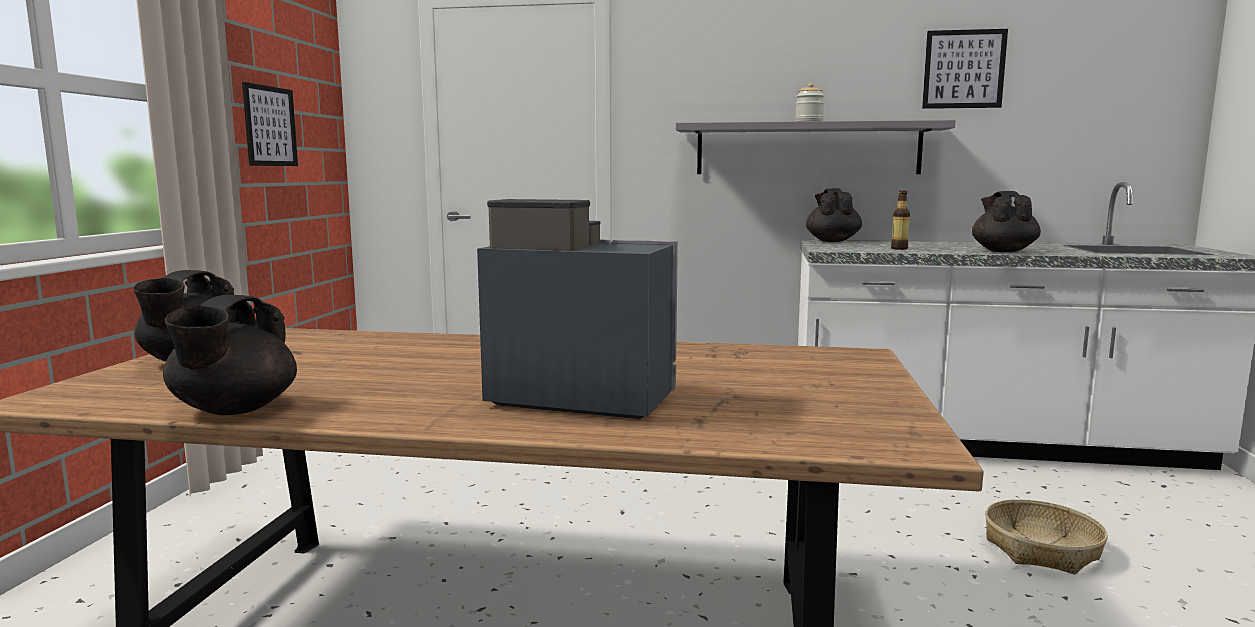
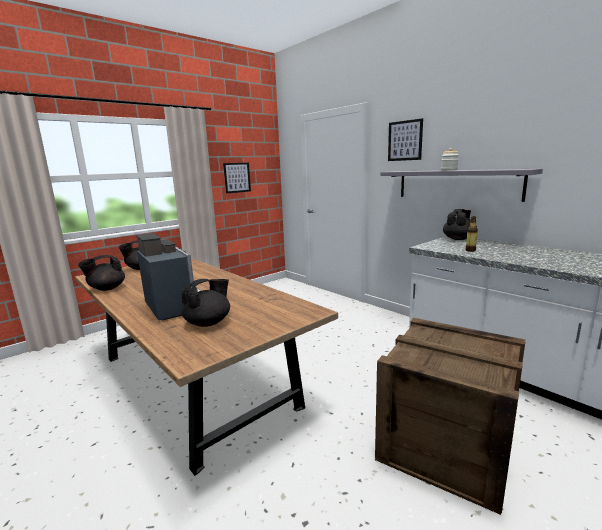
camera: 40 degrees right, 5 degrees up
picture [922,29,1008,109] -> picture moved to [388,118,423,161]
black teapot [972,191,1041,252] -> black teapot moved to [182,279,230,327]
basket [985,499,1108,574] -> crate [375,318,525,515]

